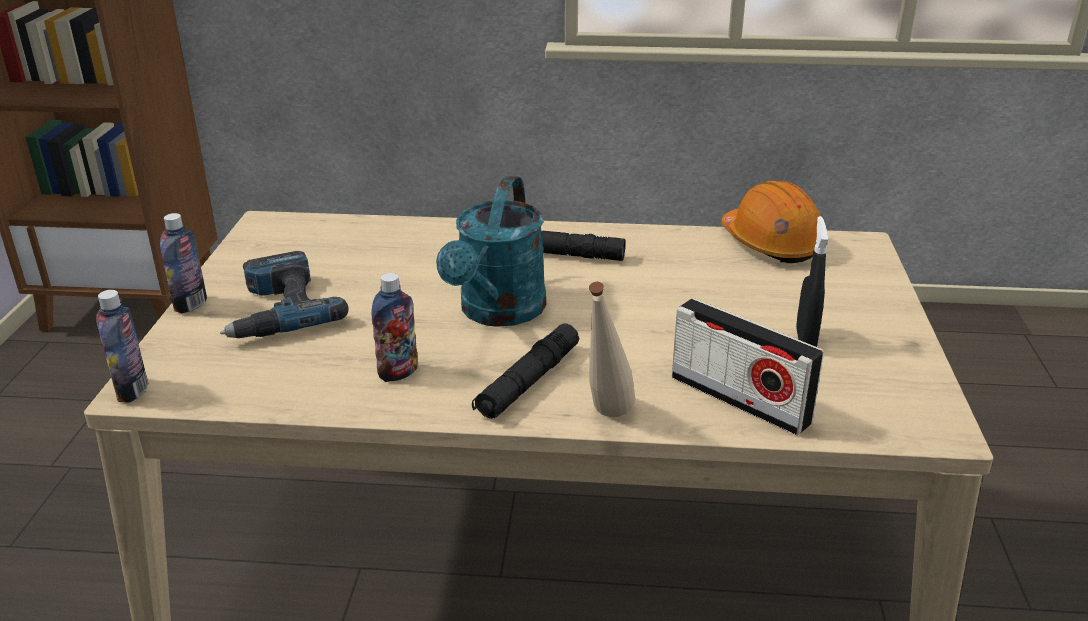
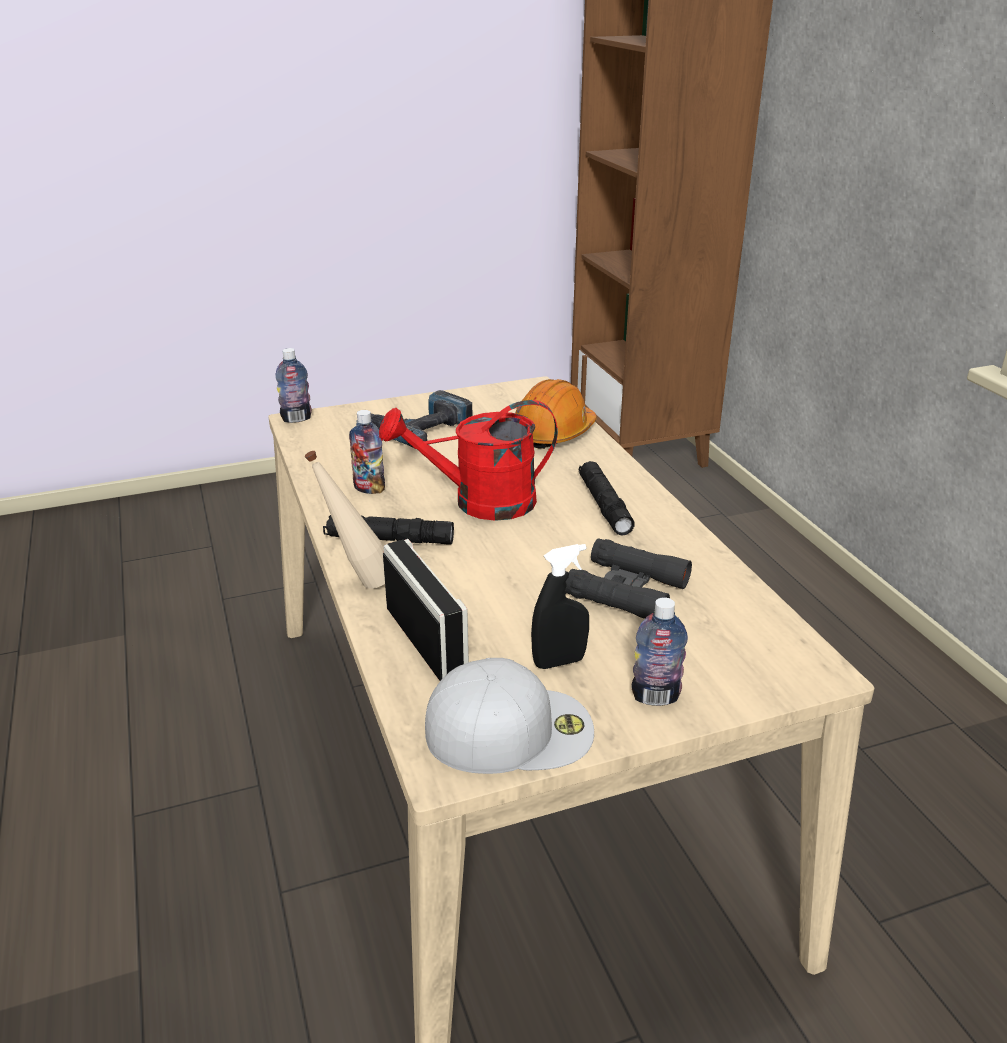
camera: 65 degrees right, 0 degrees up
bottle [160,213,207,314] -> bottle moved to [631,597,688,706]
turquoise watering can [436,175,546,327] -> red watering can [379,400,558,521]
radio [672,298,824,435] -> radio turned 135 degrees clockwise [383,539,469,681]
orange hard hat [721,181,827,263] -> orange hard hat moved to [516,379,597,449]
none -> white cap [425,658,594,774]
none -> black binoculars [565,539,692,619]

